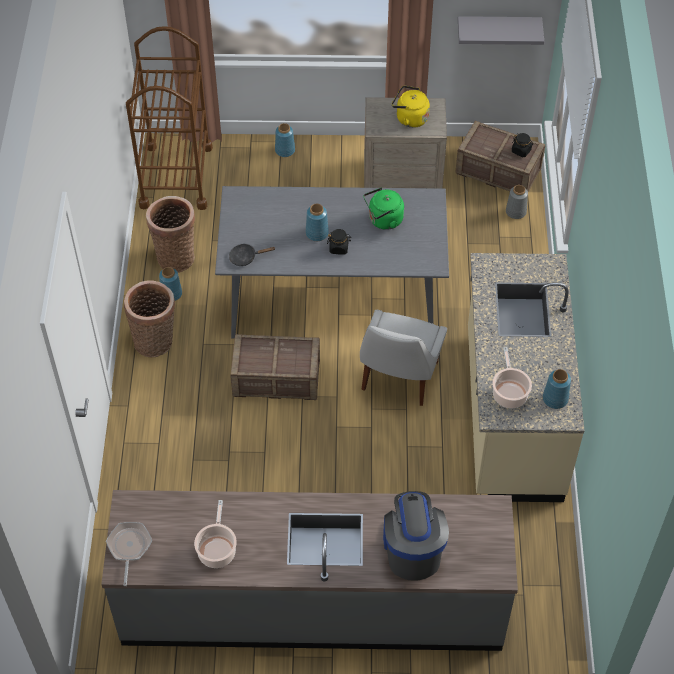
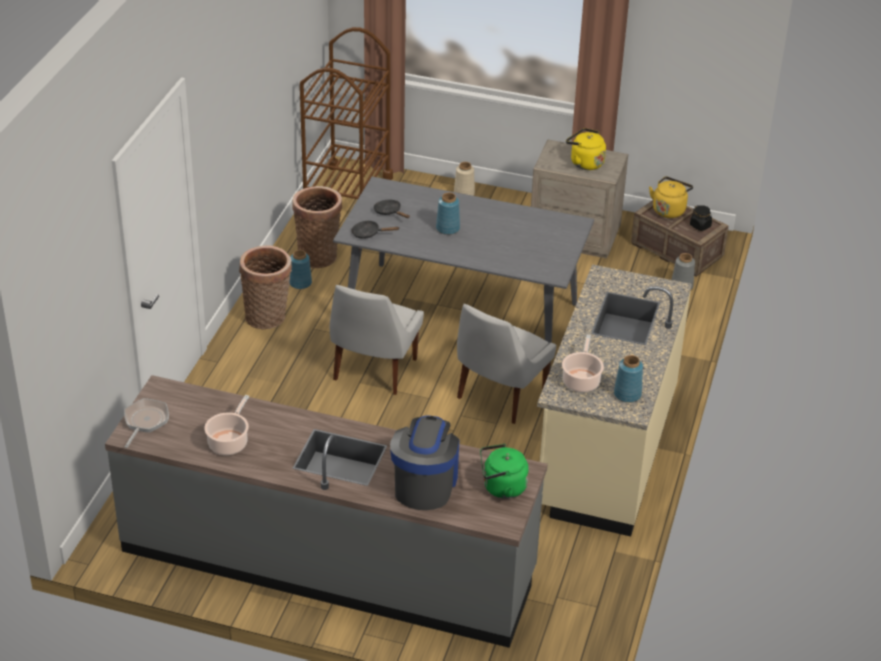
camera: 15 degrees right, 15 degrees down
crate [230,334,320,400] -> white chair [330,285,424,395]
blue vase [275,123,295,157] -> beige vase [454,162,475,196]
black jar [327,229,351,255] -> none
green kettle [364,187,404,230] -> green kettle moved to [480,444,529,499]
grey shelf [458,16,544,45] -> none
none -> black frying pan [373,200,410,218]
none -> yellow kettle [649,177,693,218]

